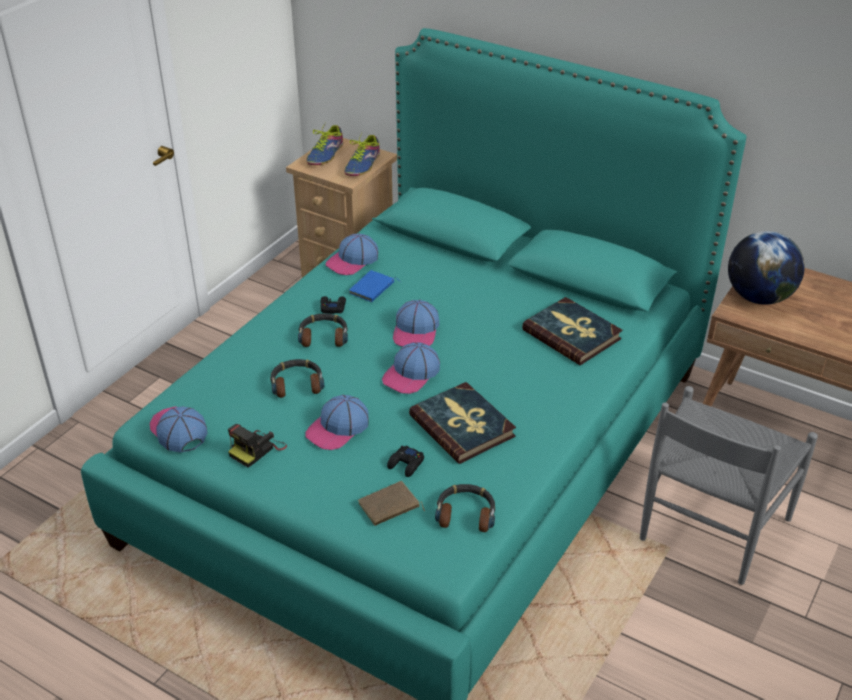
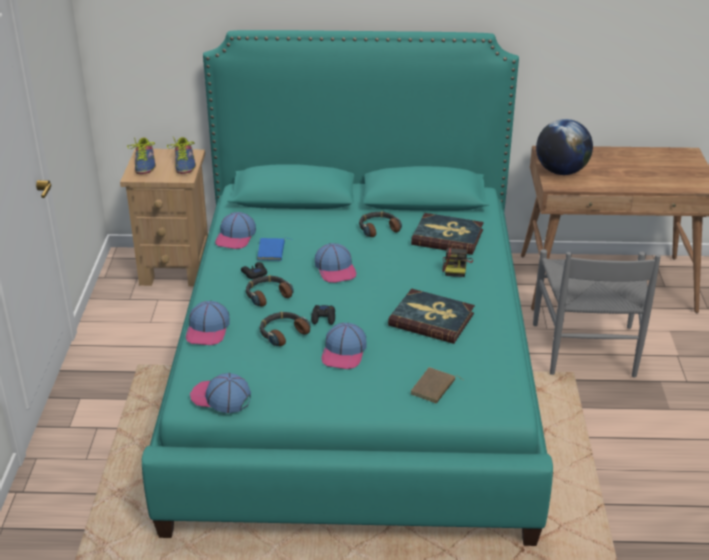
camera: 30 degrees left, 5 degrees down
camera [228,424,287,468] -> camera moved to [442,248,473,277]
cap [382,342,440,394] -> cap moved to [186,301,230,345]
black game controller [387,445,424,477] -> black game controller moved to [311,305,335,325]
headphones [435,484,495,532] -> headphones moved to [359,211,402,237]

